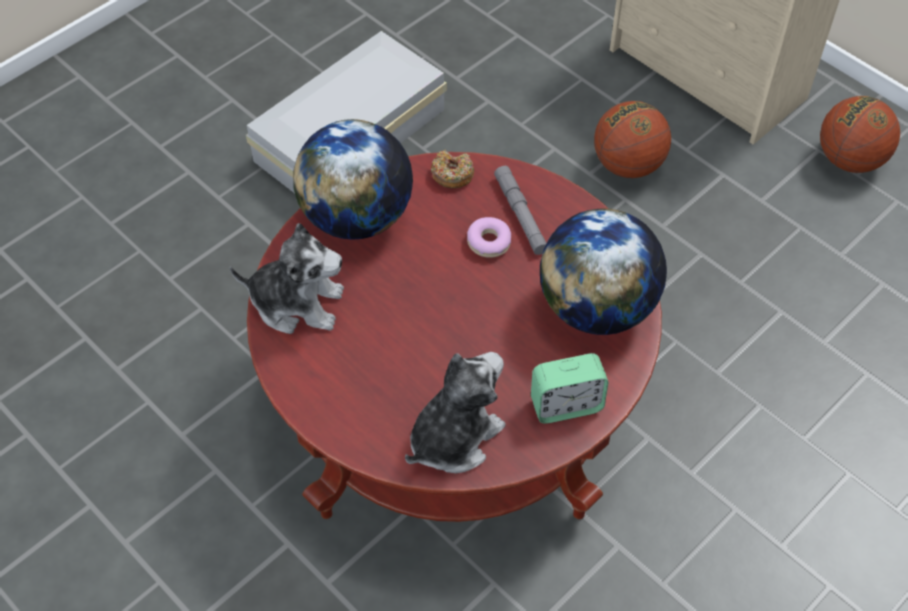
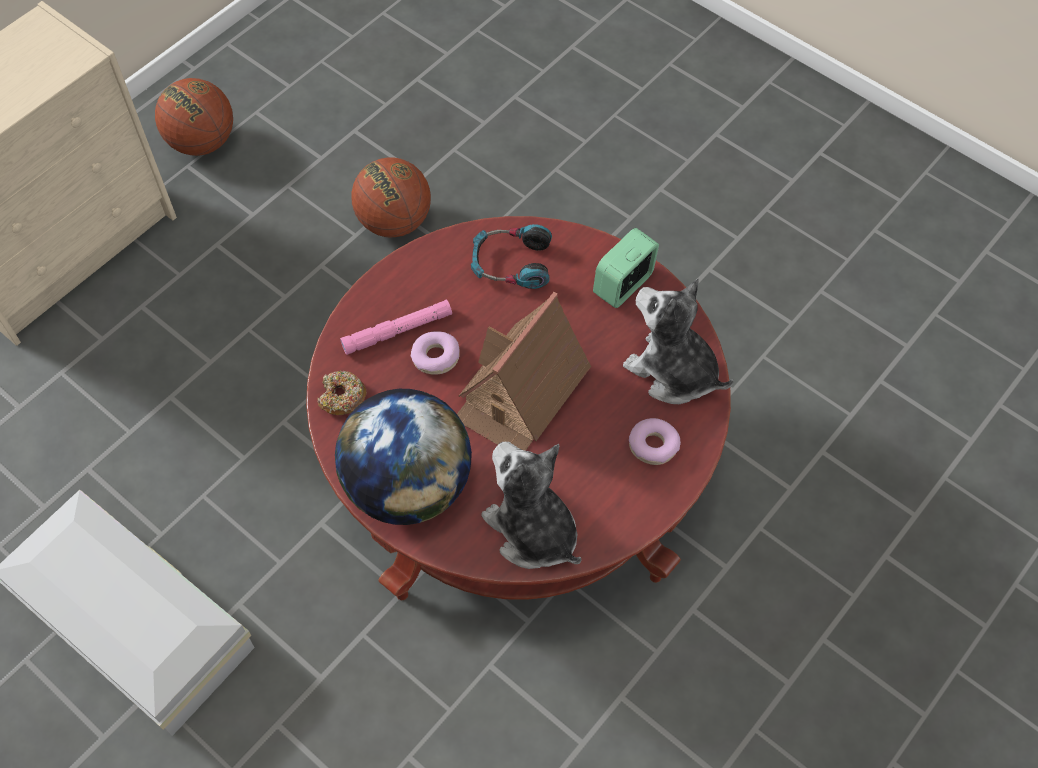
camera: 95 degrees left, 5 degrees up
plush toy [229,223,344,334] -> plush toy turned 45 degrees counterclockwise [482,442,581,569]
grey flashlight [494,166,546,255] -> pink flashlight [340,300,452,355]
alarm clock [531,353,608,424] -> alarm clock turned 120 degrees counterclockwise [593,228,659,308]
globe [540,209,667,335] -> headphones [471,224,552,289]
basketball [594,101,671,178] -> basketball moved to [351,157,431,237]
none -> toy house [457,292,591,451]
none -> donut [629,418,681,465]

